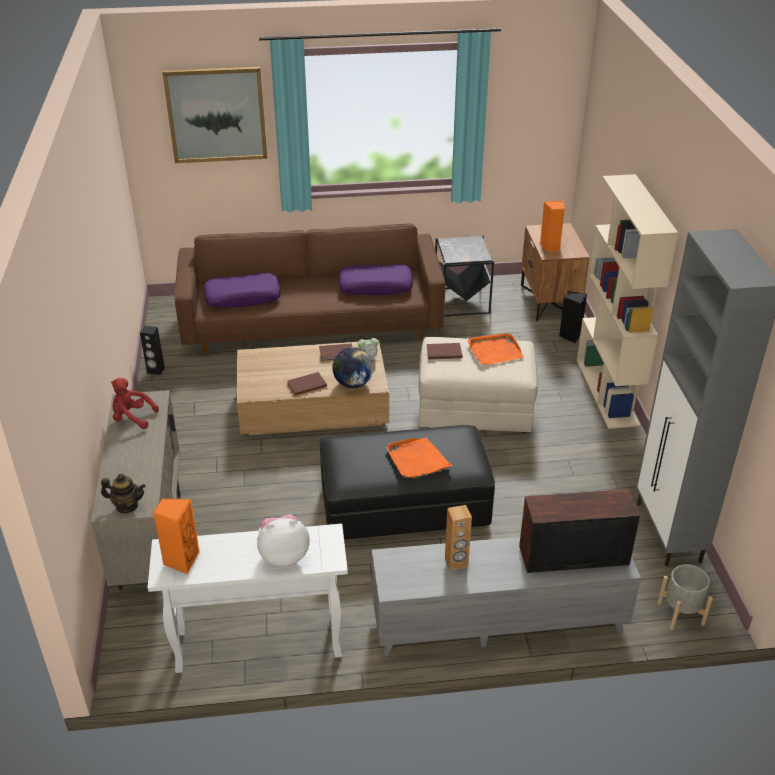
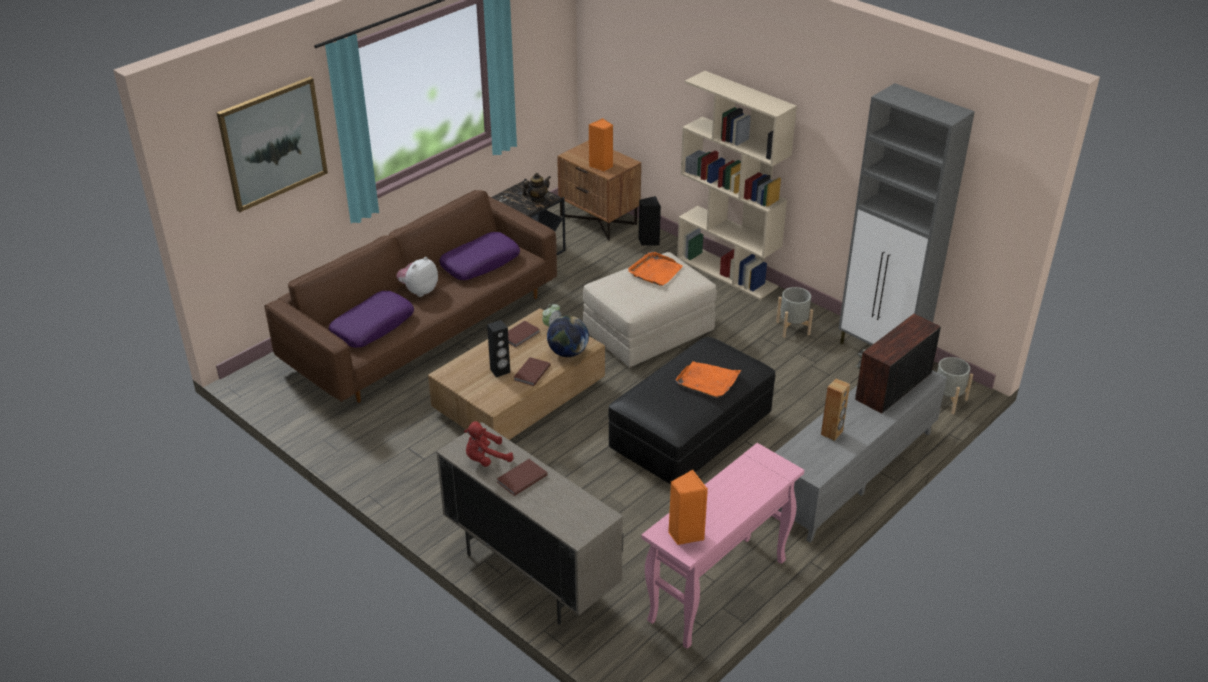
camera: 40 degrees left, 0 degrees up
teapot [101,474,146,513] -> teapot moved to [522,173,551,202]
black speaker [140,326,165,375] -> black speaker moved to [487,320,510,377]
white console table [148,524,348,673] -> pink console table [641,443,804,649]
plush toy [257,515,310,567] -> plush toy moved to [396,257,438,297]
brown book [426,343,462,359] -> brown book moved to [497,459,548,496]
none -> grey planter [776,287,813,338]

